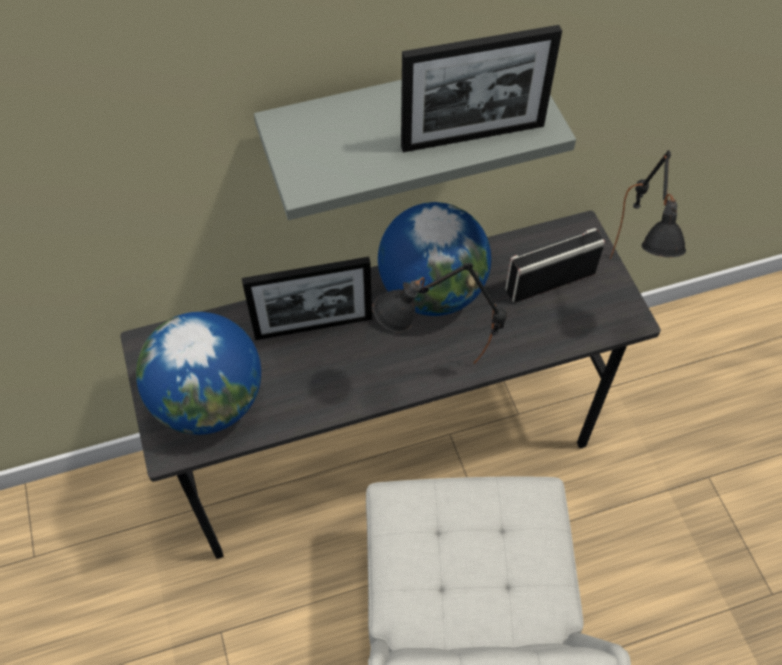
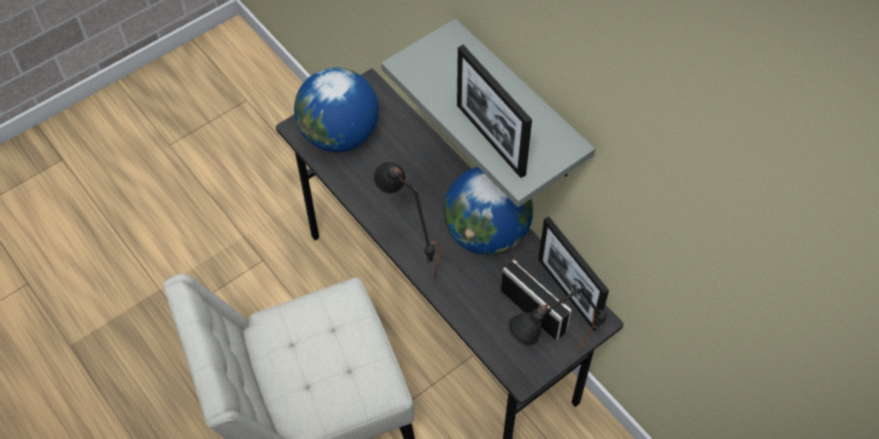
camera: 70 degrees right, 0 degrees up
picture frame [242,257,372,340] -> picture frame moved to [538,217,609,331]

